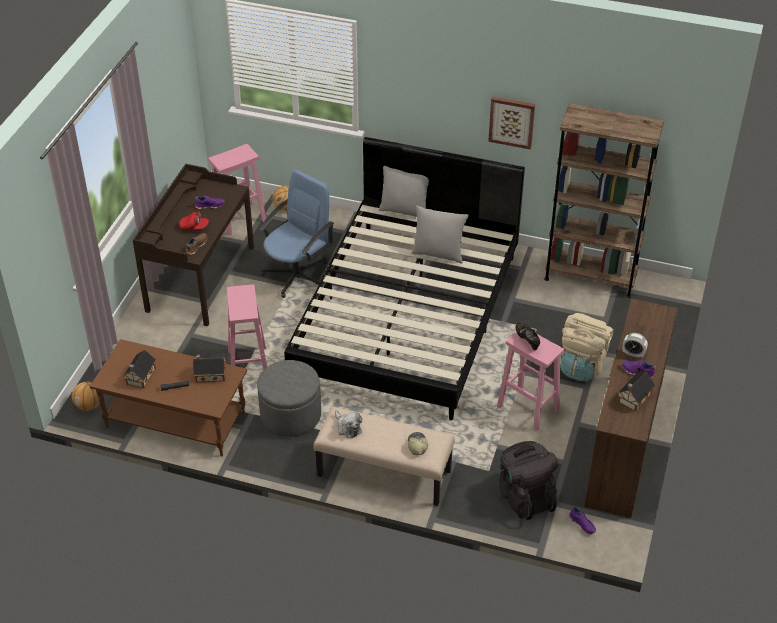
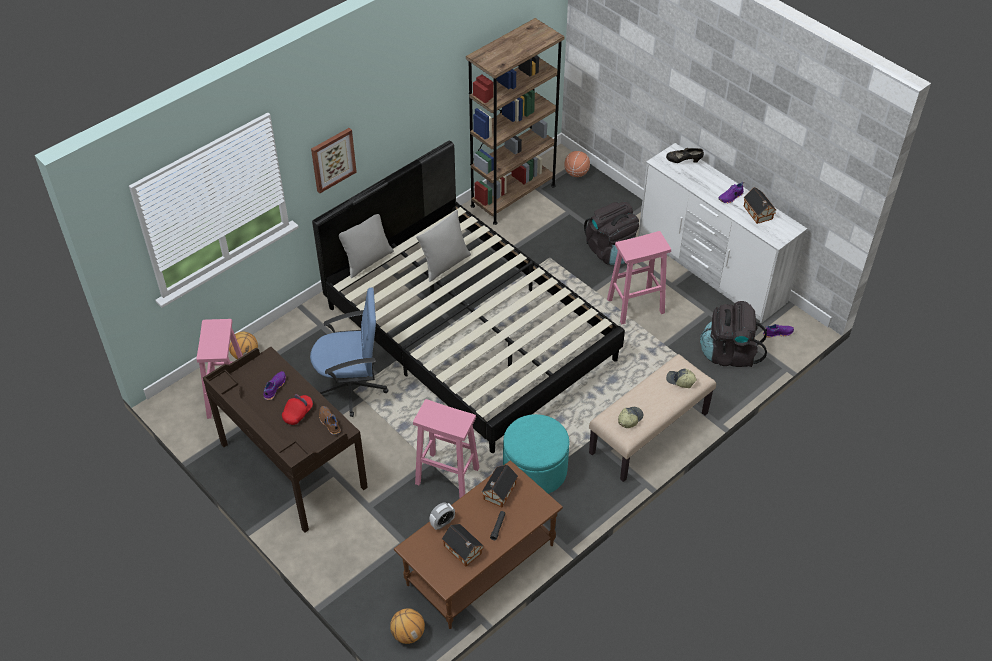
camera: 60 degrees left, 5 degrees up
grey ottoman [257,360,321,437] -> turquoise ottoman [503,414,570,494]
blue office chair [259,170,334,298] -> blue office chair turned 105 degrees clockwise [310,288,388,417]
plush toy [335,410,362,438] -> cap [618,407,643,428]
picture [488,97,535,149] -> picture moved to [311,128,357,193]
black shoe [516,322,540,350] -> black shoe moved to [666,148,704,163]
beige backpack [560,313,614,381] -> black backpack [584,202,639,265]
brown dresser [584,299,678,518] -> white dresser [638,143,807,323]
alarm clock [622,333,648,358] -> alarm clock moved to [429,502,455,530]
none -> basketball [564,151,590,177]

